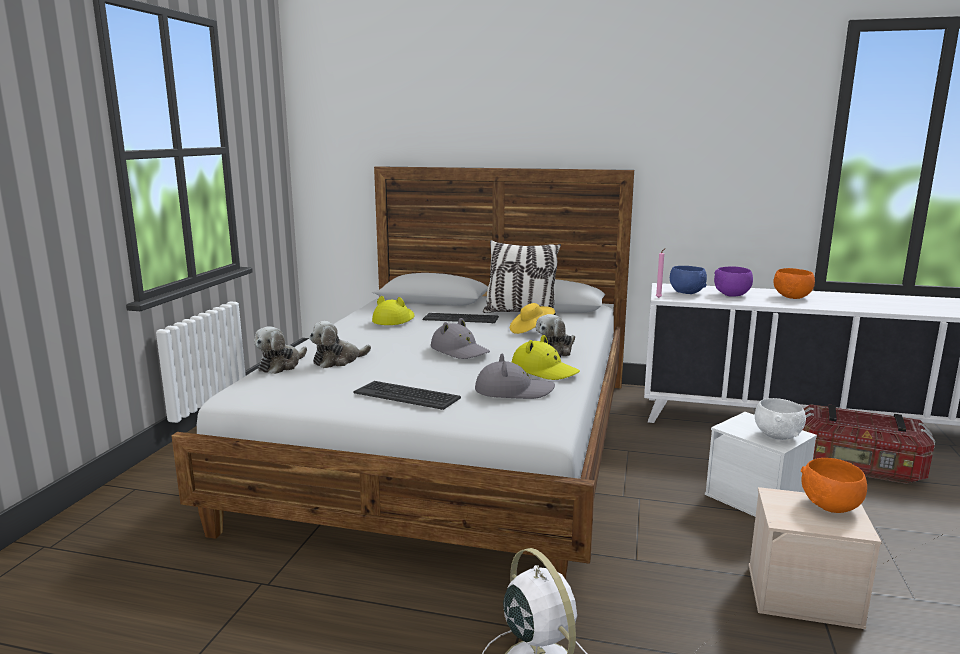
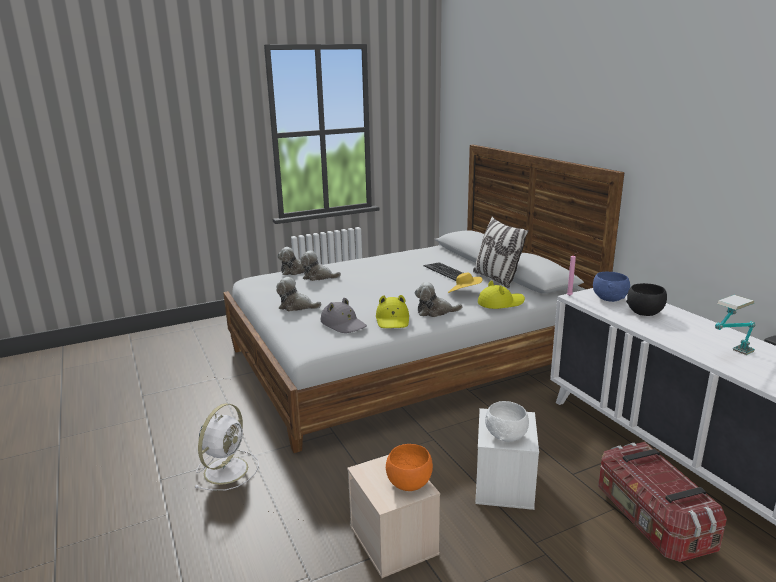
camera: 50 degrees right, 5 degrees up
keyboard [353,381,461,410] -> plush toy [277,277,321,311]
yellow hat [372,296,414,325] -> yellow hat moved to [478,281,525,309]
grey hat [431,318,490,359] -> none
purple bowl [714,267,753,297] -> black bowl [626,283,667,316]
orange bowl [773,268,815,299] -> none
none -> table lamp [715,295,755,355]

